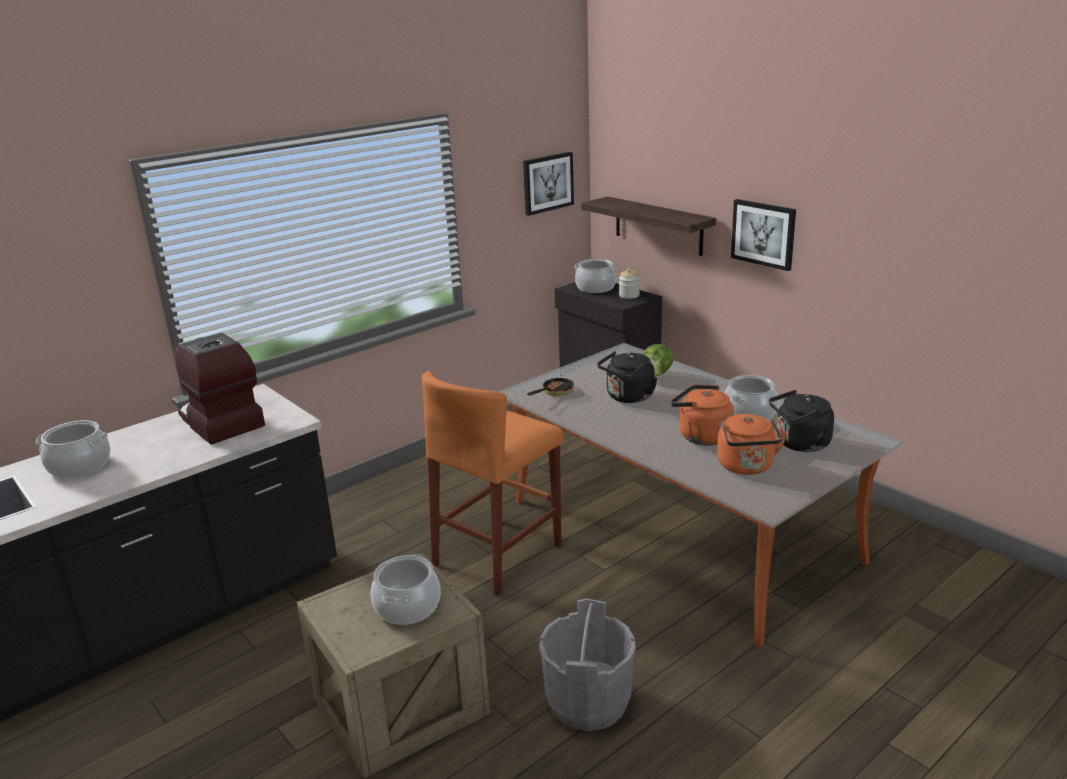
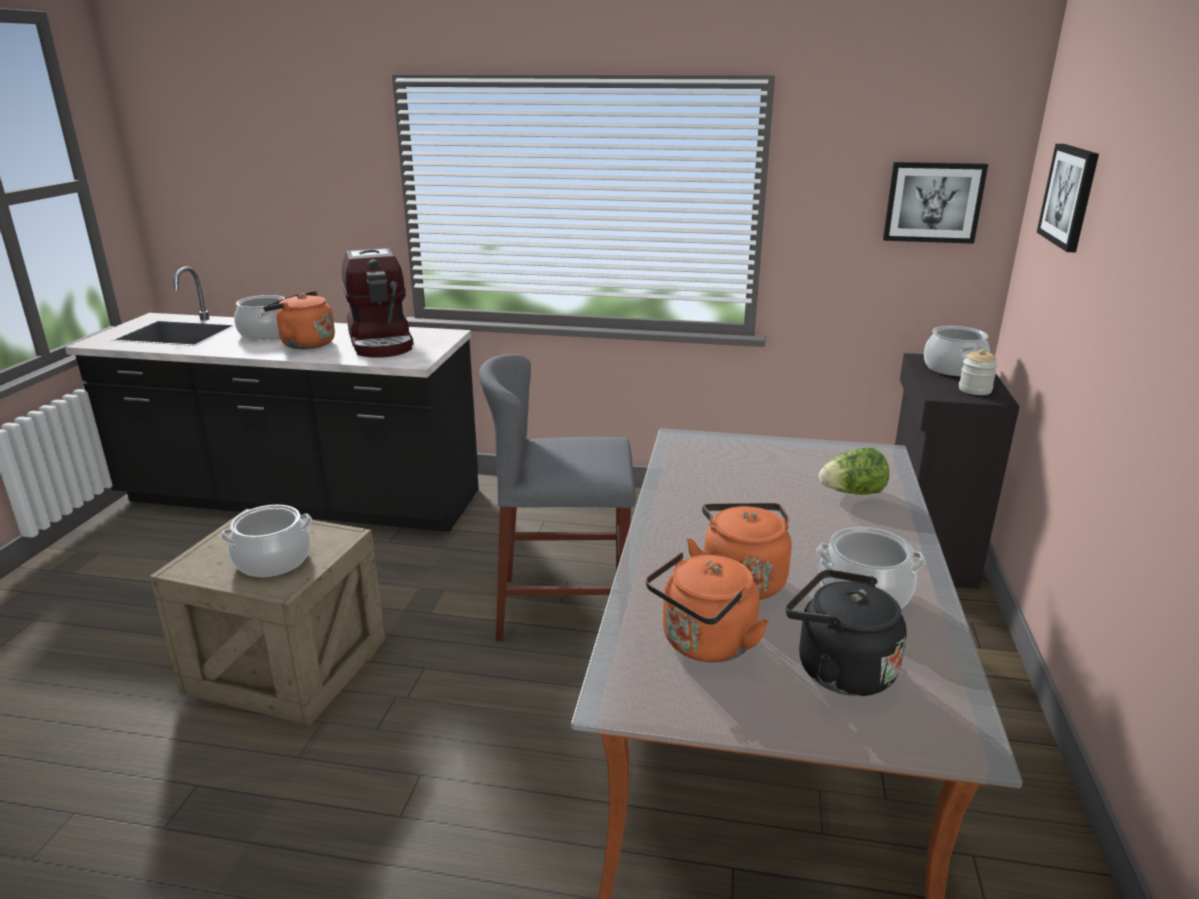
camera: 50 degrees right, 0 degrees up
coffee machine [174,333,265,445] -> coffee machine turned 150 degrees clockwise [342,248,414,358]
orange stool [422,371,563,596] -> grey stool [479,354,636,641]
frying pan [527,375,574,396] -> none
grey bucket [539,598,635,731] -> none
shelf [581,196,716,256] -> none
black kettle [597,351,658,403] -> none
picture [731,199,796,271] -> picture moved to [1037,144,1099,252]
none -> orange kettle [263,291,335,349]

